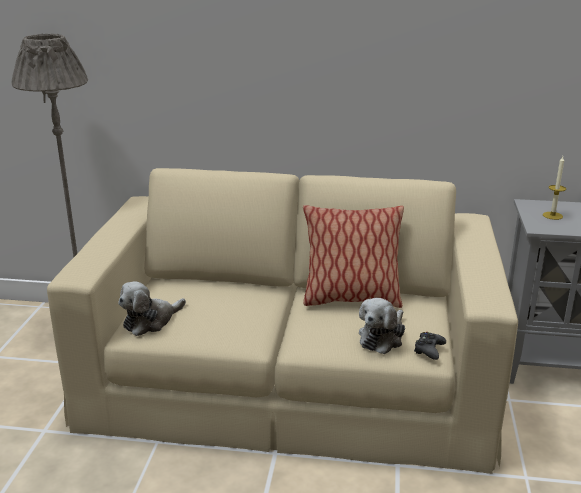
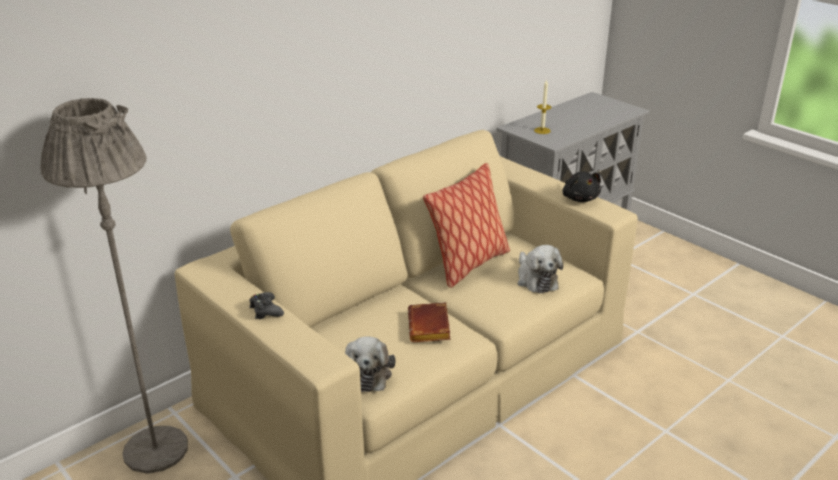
camera: 50 degrees left, 5 degrees up
black game controller [414,332,446,360] -> black game controller moved to [250,292,284,319]
none -> brown book [408,302,451,342]
none -> black plush toy [563,171,601,202]

